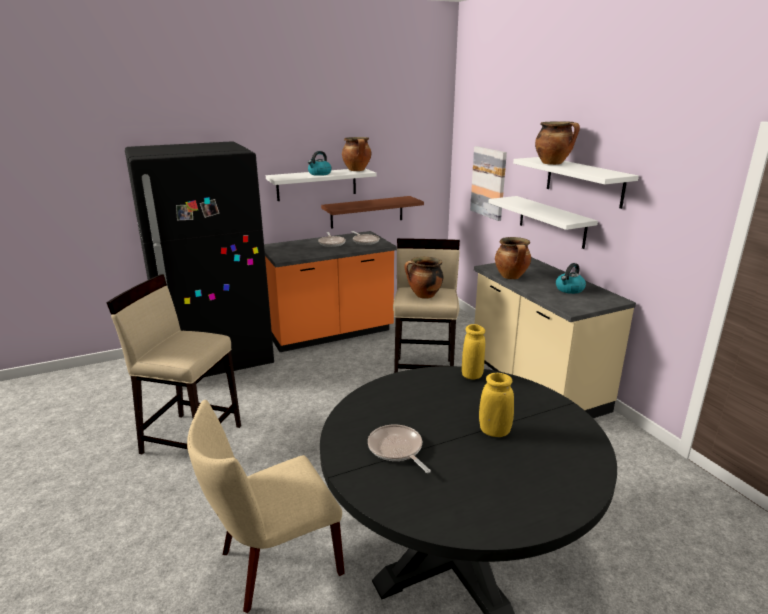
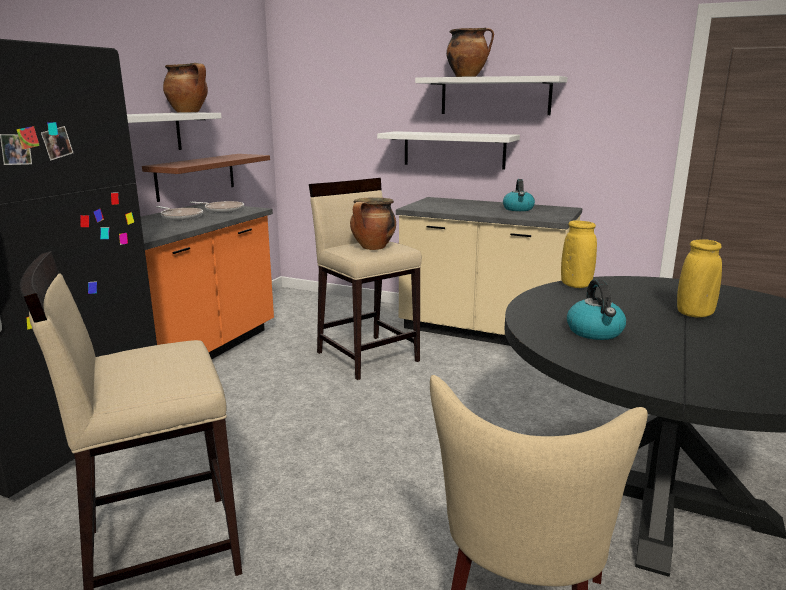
camera: 40 degrees left, 5 degrees down
kettle [308,151,332,176] -> kettle moved to [567,279,626,340]
frying pan [368,424,431,473] -> none
picture [470,146,507,221] -> none
cooking pot [495,237,531,279] -> none

